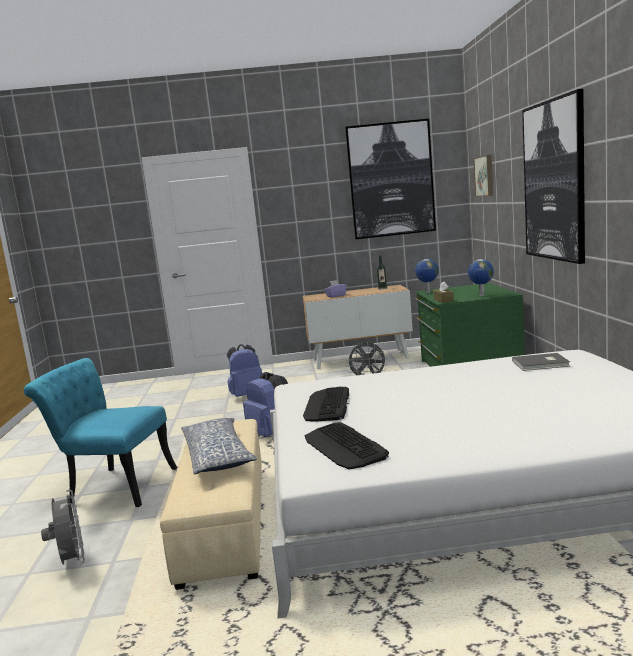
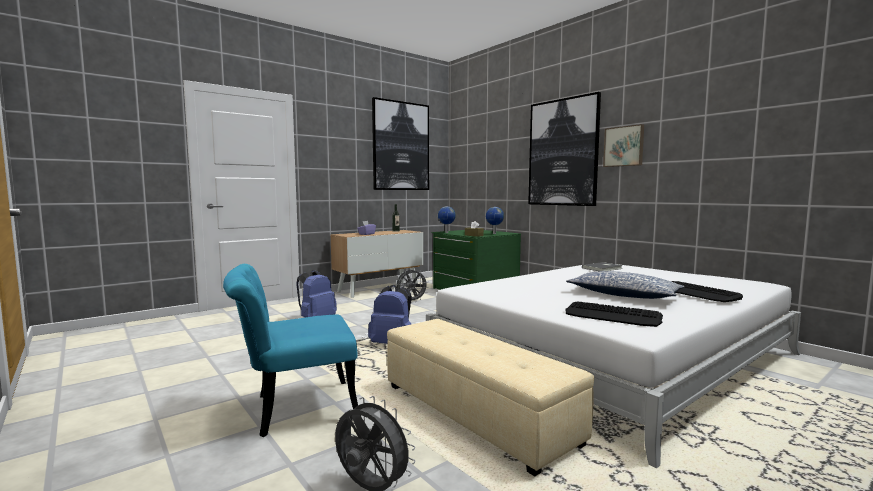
camera: 35 degrees left, 5 degrees down
pillow [181,418,257,474] -> pillow moved to [566,271,685,299]
keyboard [303,387,349,422] -> keyboard moved to [671,281,743,302]
picture [473,155,493,197] -> picture moved to [603,124,644,167]

